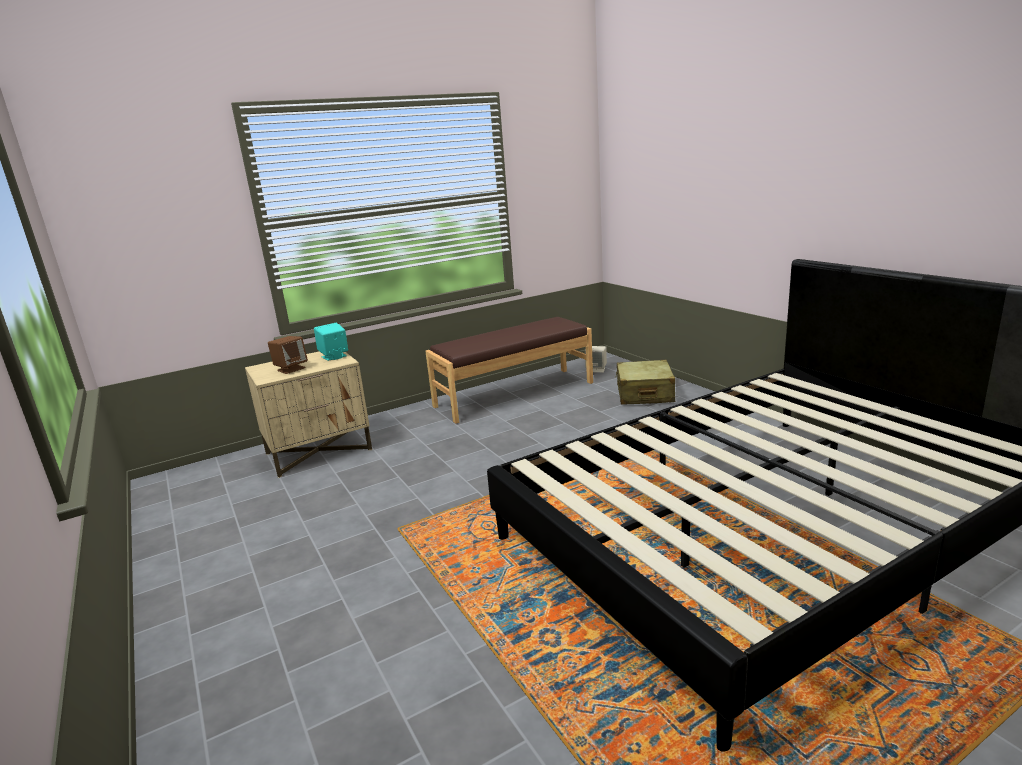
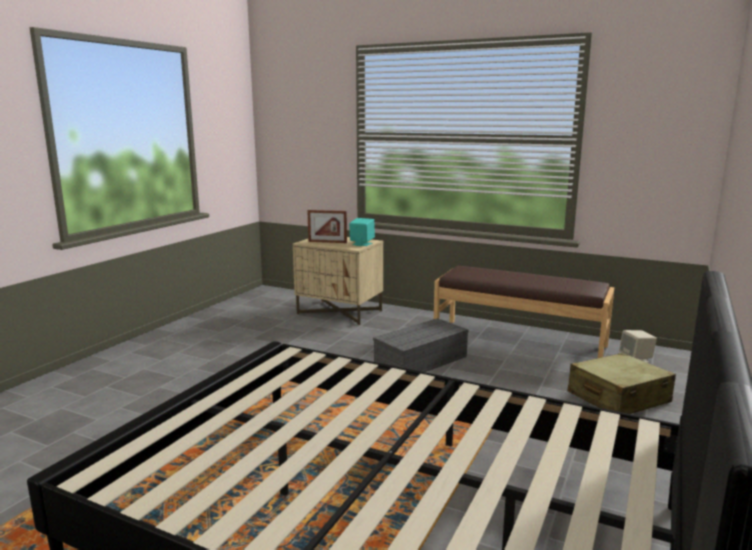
camera: 55 degrees right, 5 degrees down
brown speaker [268,336,308,374] -> picture frame [307,210,347,243]
none -> grey storage box [373,318,469,372]

